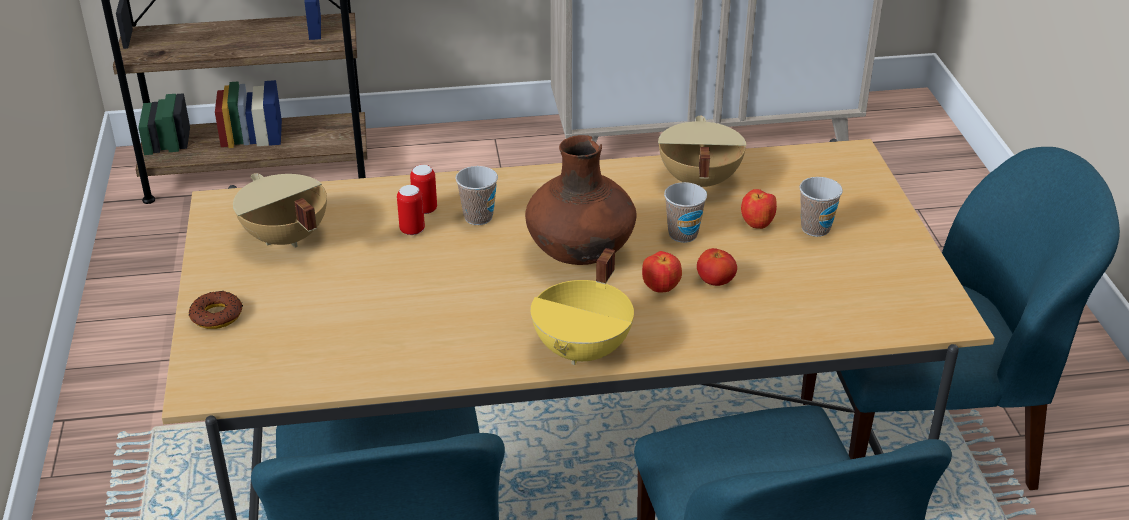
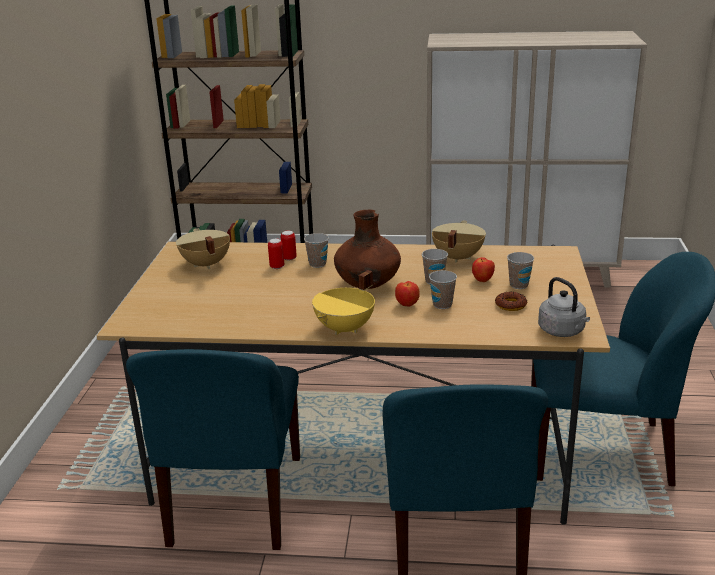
camera: 15 degrees right, 10 degrees down
donut [189,291,243,329] -> donut moved to [495,292,527,311]
tomato [697,248,737,286] -> cup [429,270,457,309]
none -> grey kettle [538,277,590,337]

